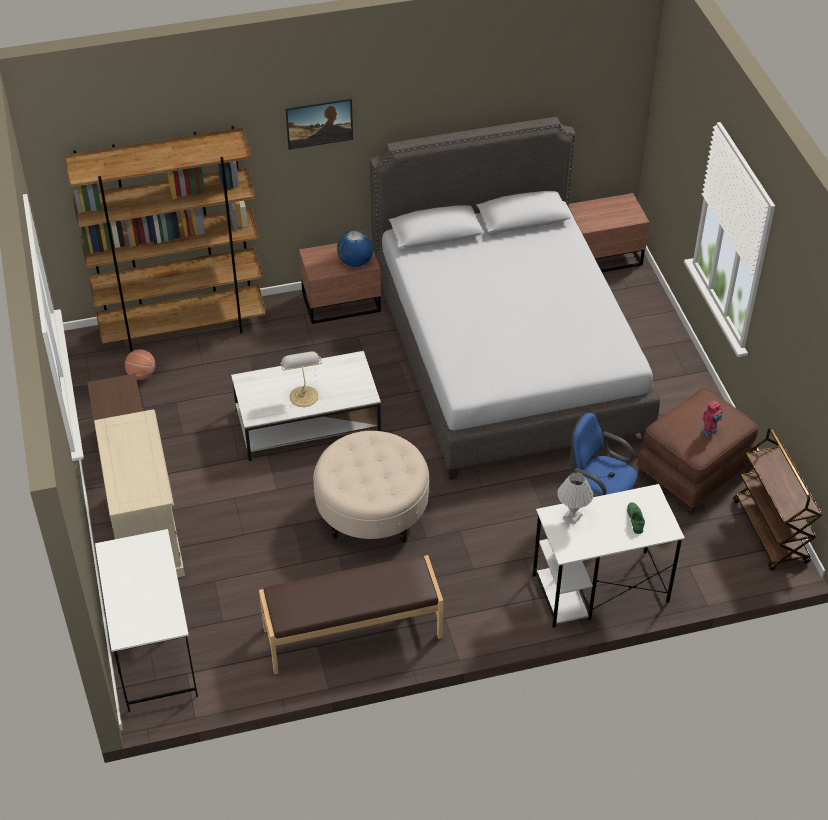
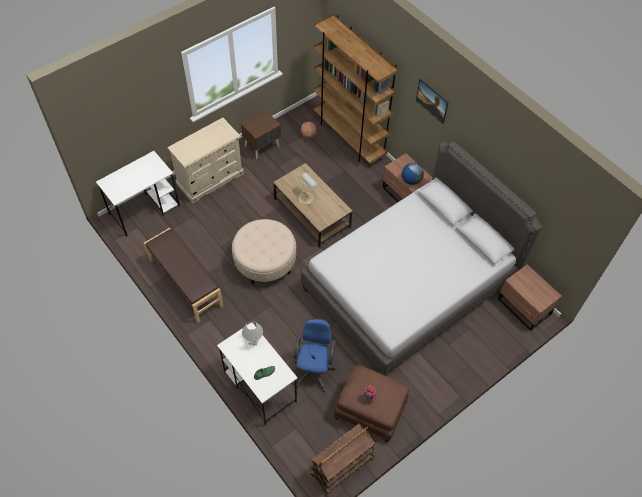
camera: 65 degrees right, 10 degrees up
white coffee table [231,351,381,461] -> brown coffee table [273,163,353,247]

